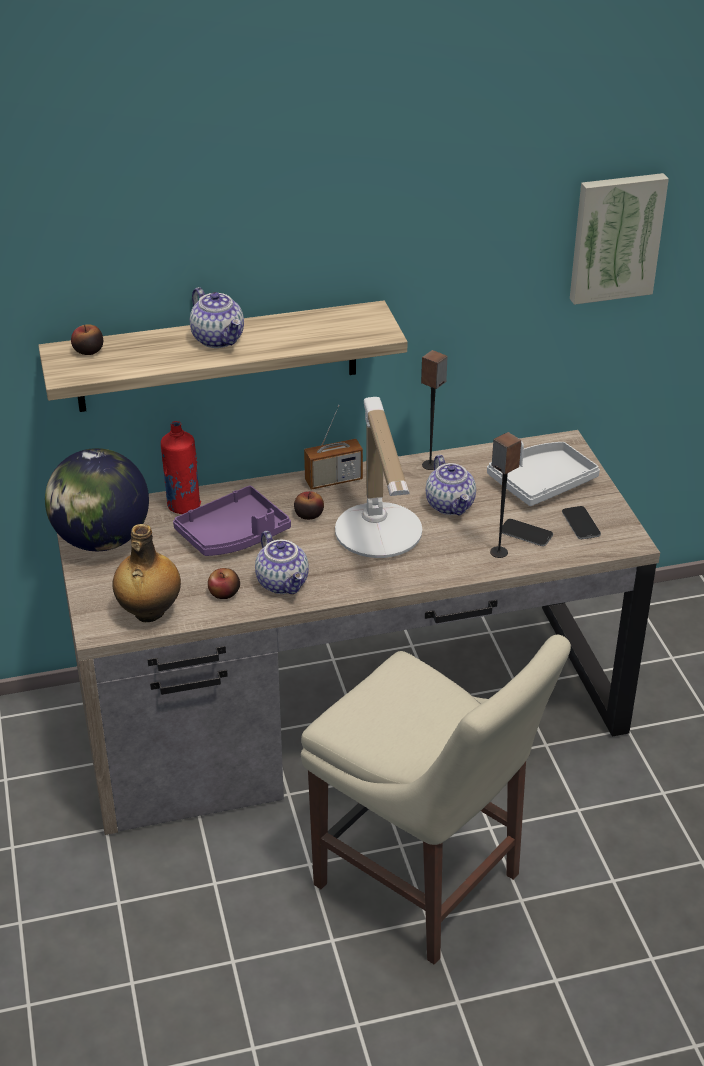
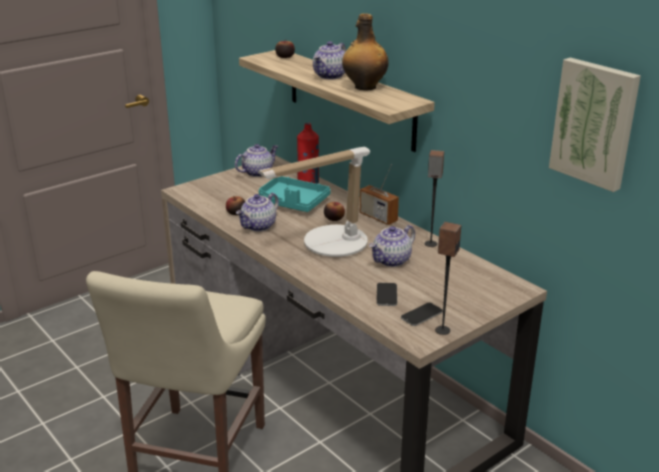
camera: 65 degrees right, 10 degrees down
globe [45,448,149,551] -> teapot [235,144,279,177]
bottle [112,524,181,622] -> bottle moved to [342,13,389,90]
purple tray [173,485,291,556] -> turquoise tray [259,176,331,212]
grey tray [487,441,600,506] -> none
speaker [490,432,521,558] -> speaker moved to [435,222,461,335]

